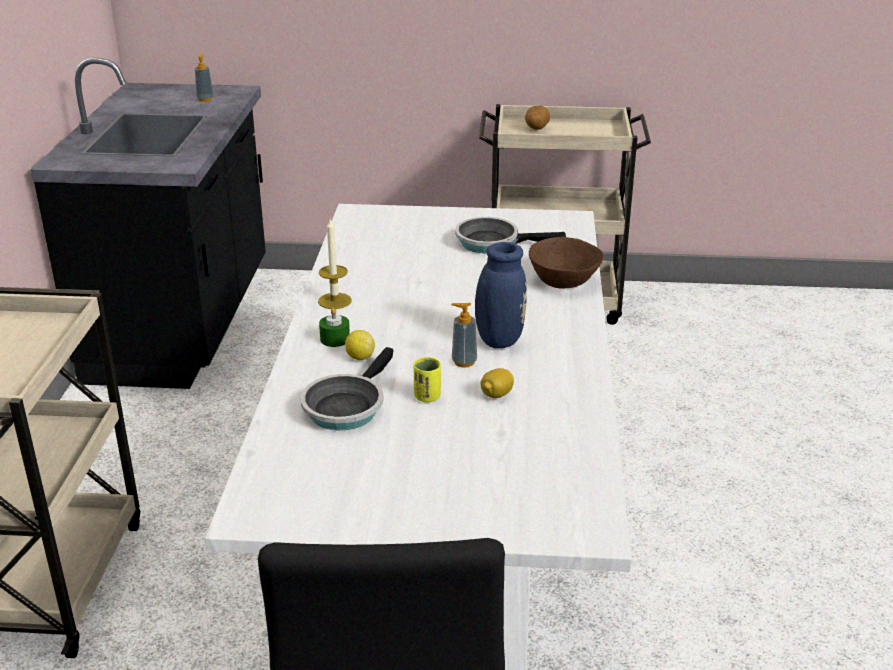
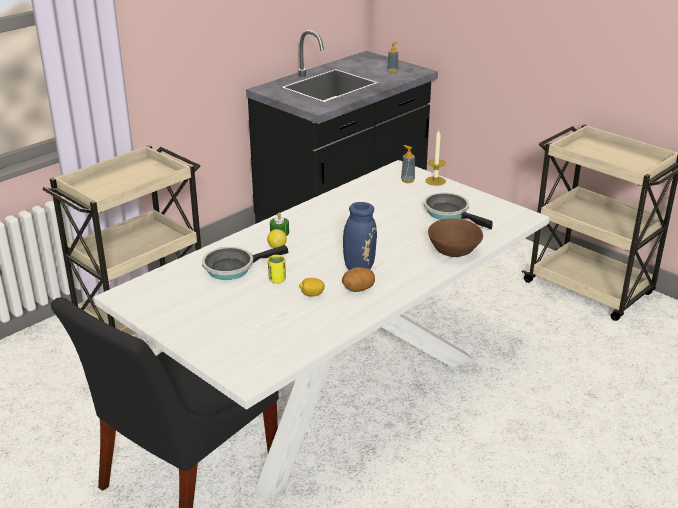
camera: 40 degrees right, 0 degrees up
candle [318,219,352,309] -> candle moved to [425,130,446,186]
soap dispenser [451,303,477,368] -> soap dispenser moved to [401,145,415,183]
potato [525,106,550,130] -> potato moved to [342,267,375,292]

